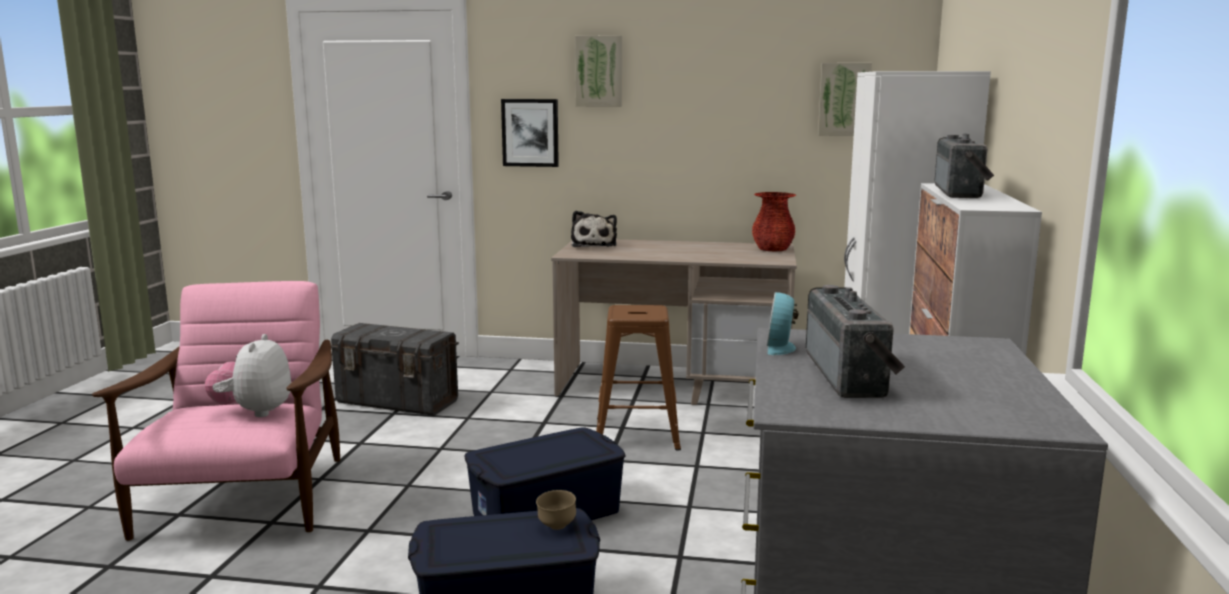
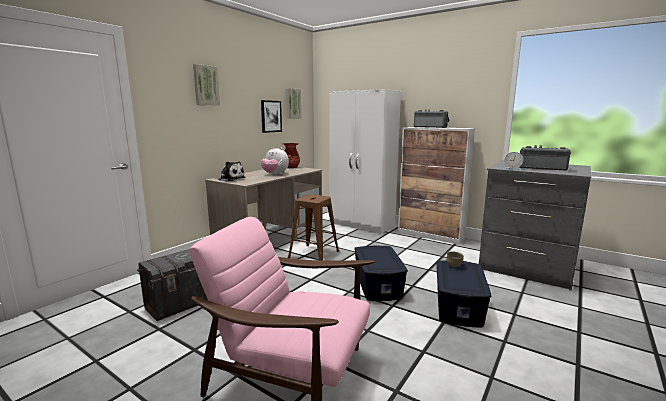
camera: 65 degrees left, 0 degrees up
plush toy [205,334,291,417] -> plush toy moved to [261,147,289,175]
picture [501,99,559,167] -> picture moved to [261,100,282,133]

